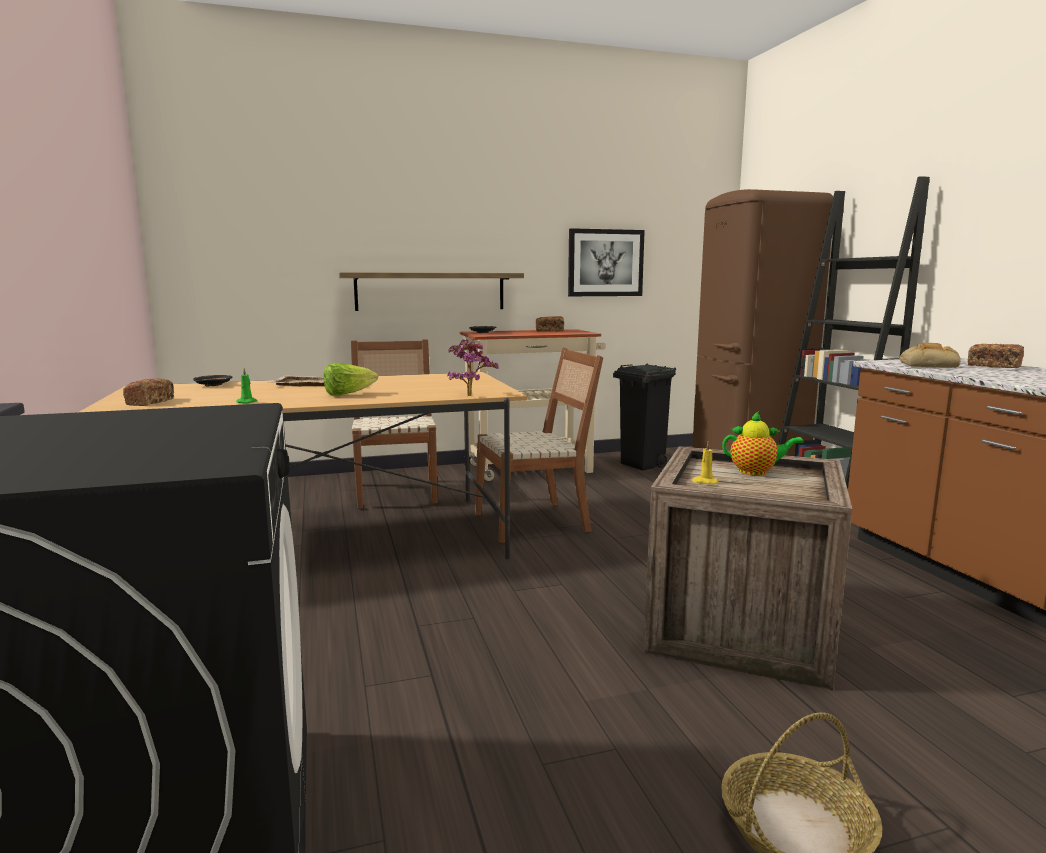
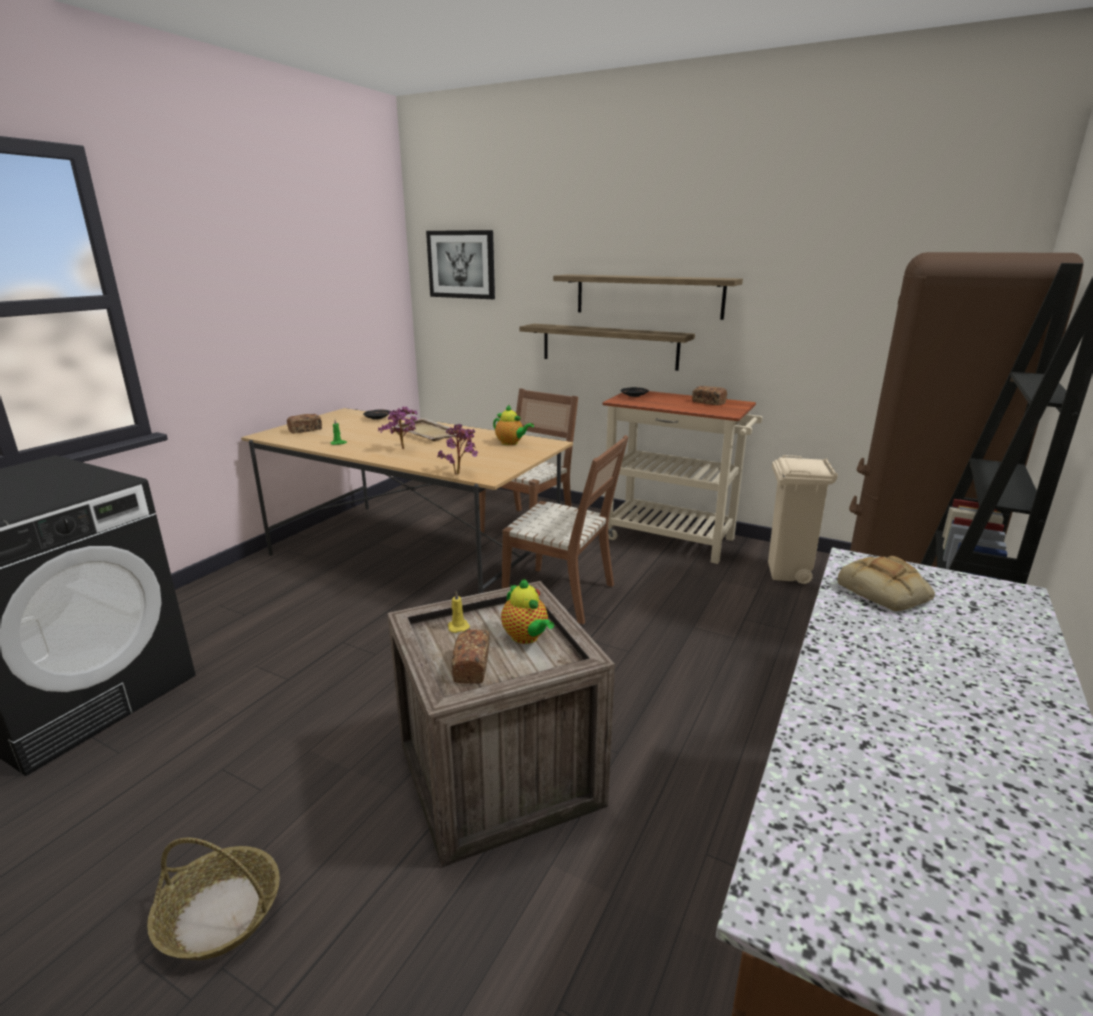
camera: 45 degrees right, 10 degrees up
lettuce [323,362,378,396] -> potted plant [378,406,417,449]
picture [568,228,645,296] -> picture moved to [426,230,495,299]
black trash can [613,364,676,471] -> beige trash can [768,455,838,584]
bread [968,344,1024,368] -> bread moved to [451,629,490,684]
none -> teapot [493,405,534,445]
none -> shelf [553,274,743,320]

